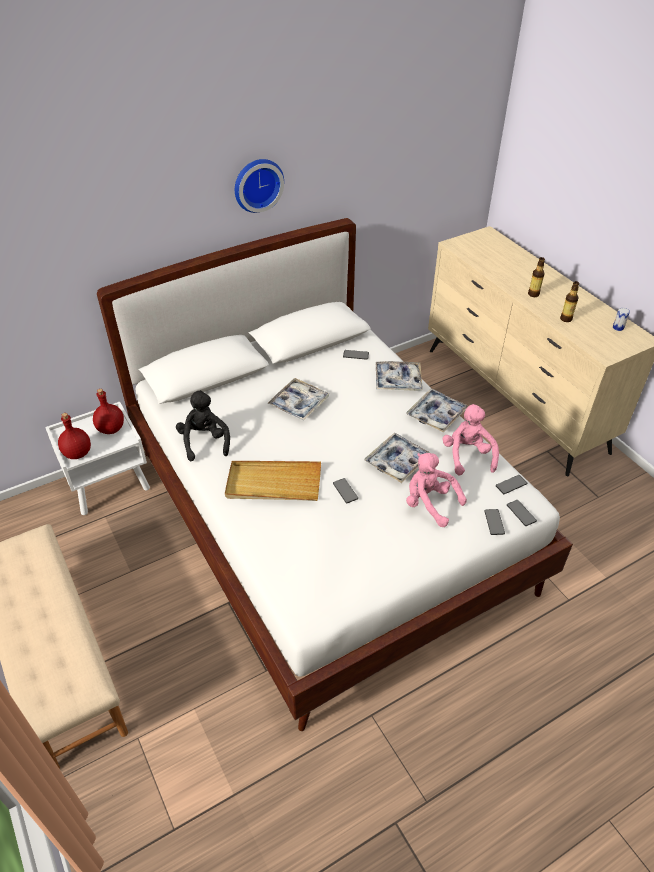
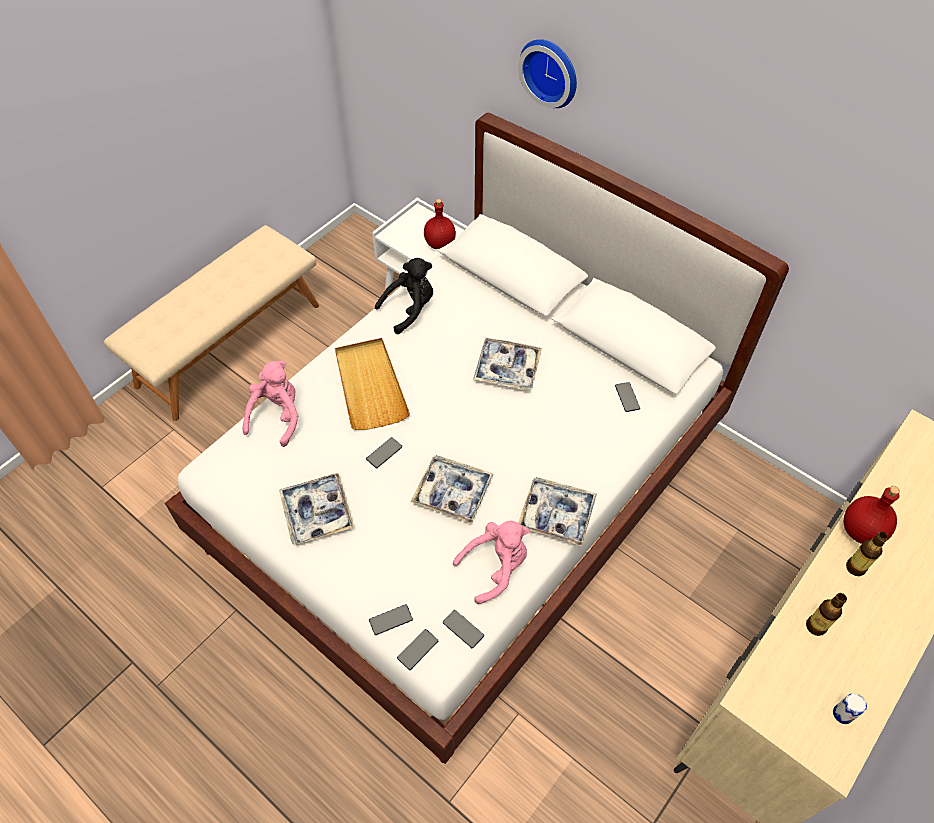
camera: 70 degrees right, 10 degrees up
red bottle [58,413,91,459] -> red bottle moved to [844,486,900,544]
wall clock [235,159,284,213] -> wall clock moved to [518,39,577,108]
tray [376,361,423,391] -> tray moved to [279,473,354,545]
pink plush toy [406,453,467,527] -> pink plush toy moved to [242,361,298,447]

